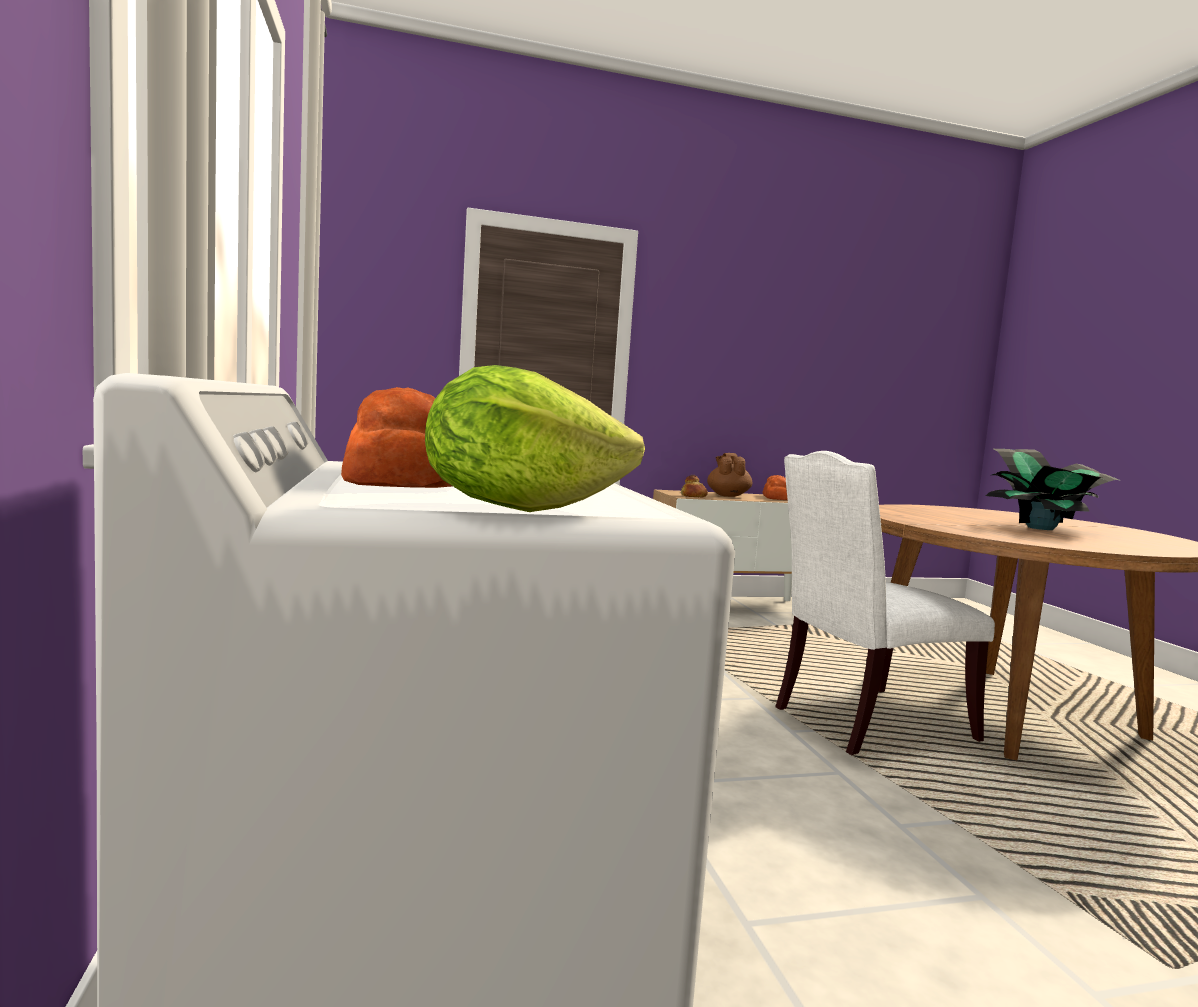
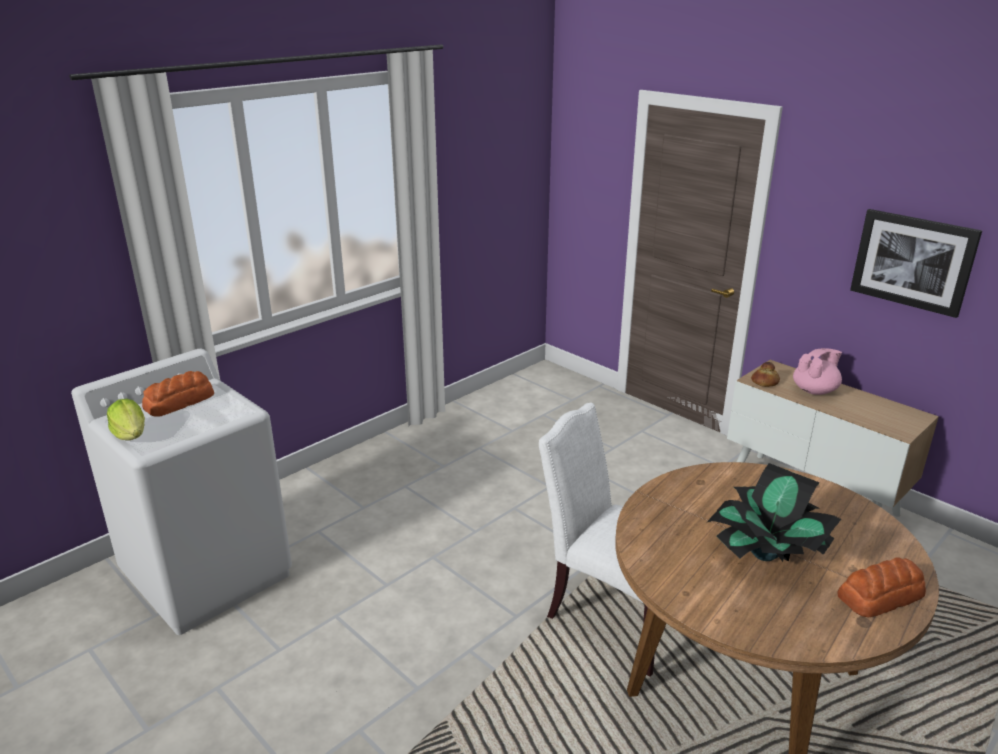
camera: 60 degrees right, 20 degrees up
brown teapot [707,453,752,497] -> pink teapot [793,348,842,395]
bread [762,475,788,500] -> bread moved to [837,557,926,617]
none -> picture [850,209,982,318]

